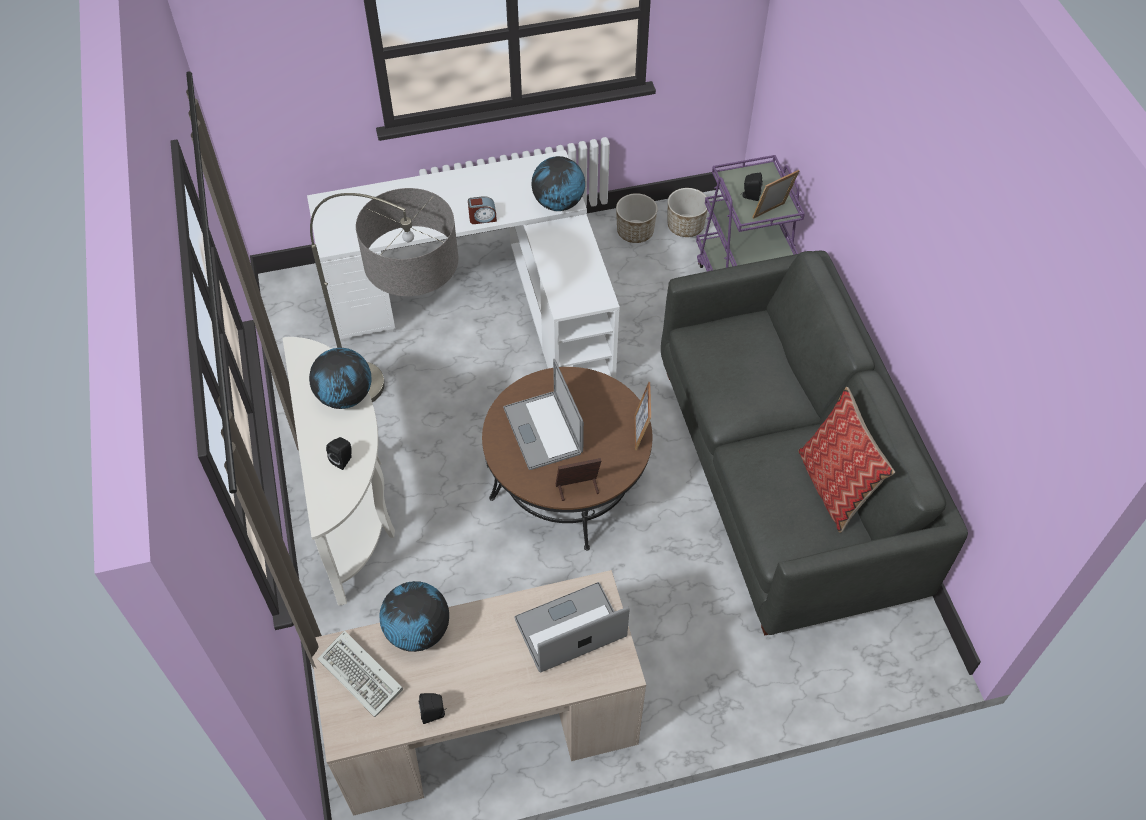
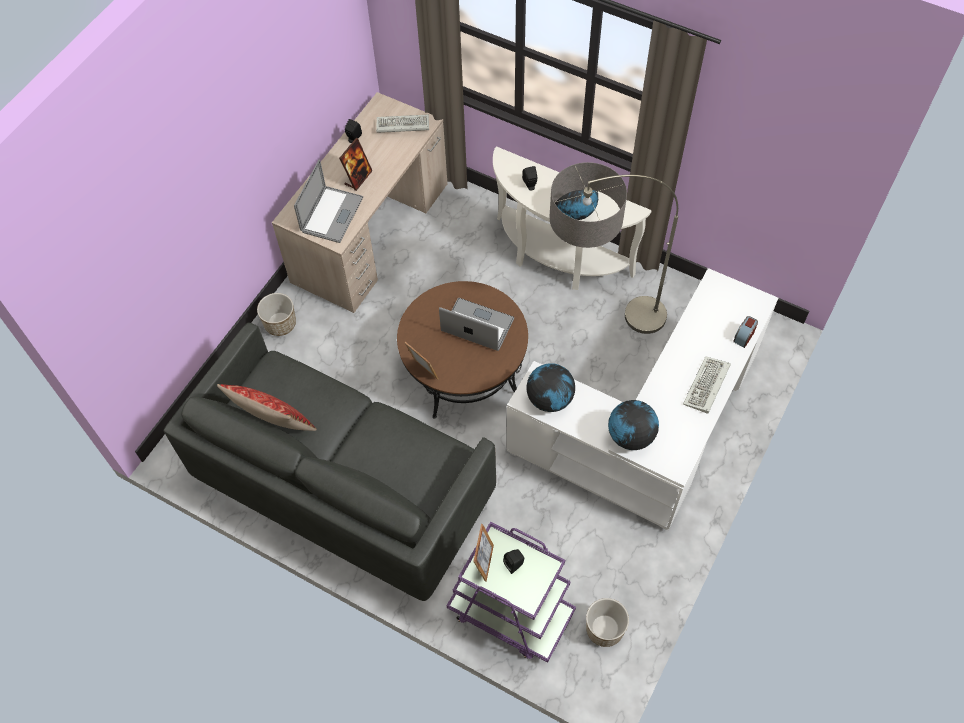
camera: 135 degrees right, 5 degrees up
globe [379,581,449,652] -> globe moved to [527,363,575,412]
alarm clock [468,196,497,224] -> alarm clock moved to [733,316,758,348]
picture frame [556,458,601,501] -> picture frame moved to [339,138,372,191]
planter [616,193,657,243] -> planter moved to [257,293,296,336]
none -> keyboard [683,356,731,413]

